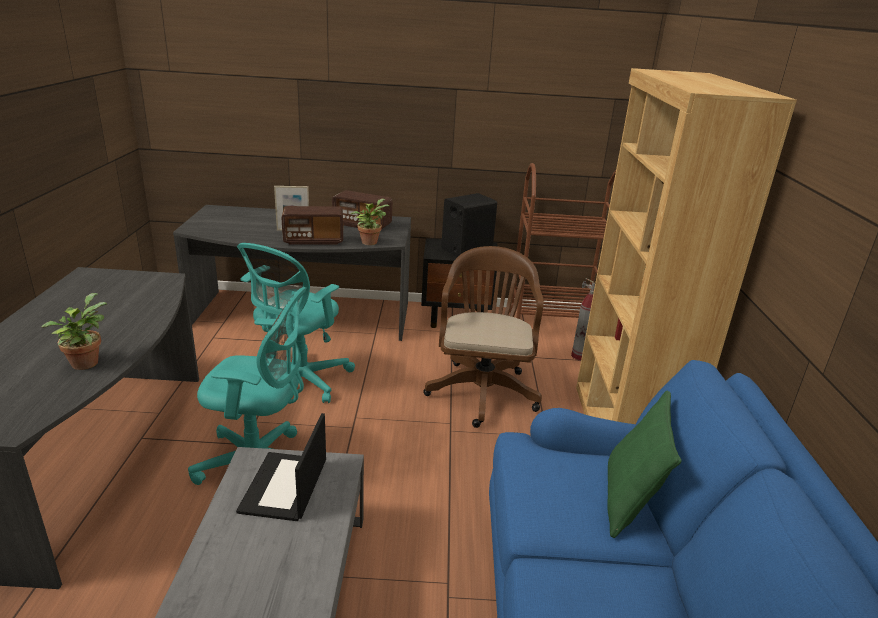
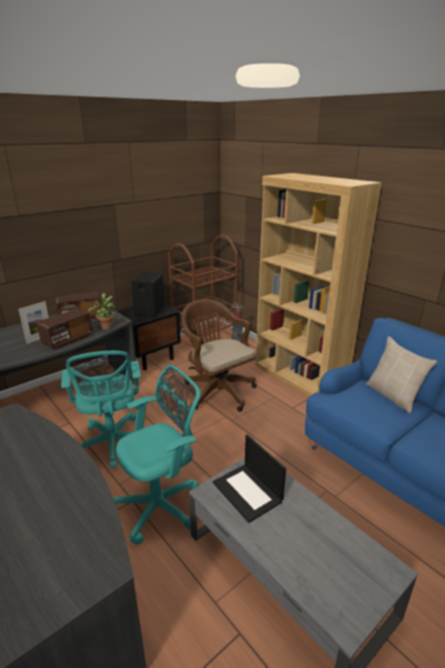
camera: 40 degrees left, 0 degrees up
potted plant [42,293,107,370] -> none
green pillow [607,391,682,538] -> beige pillow [366,336,437,413]

